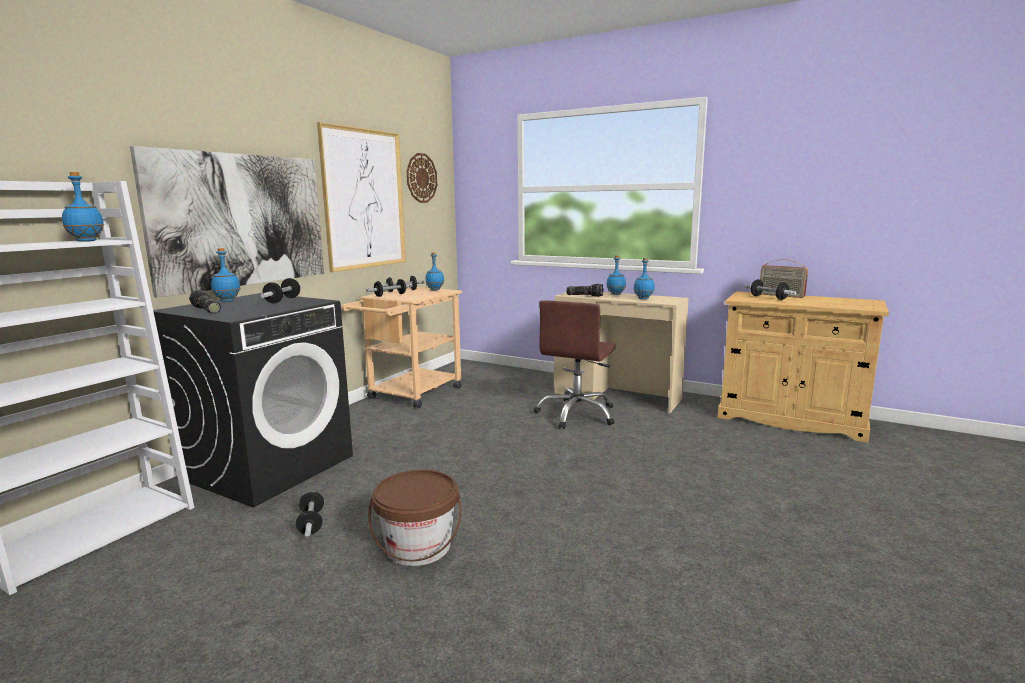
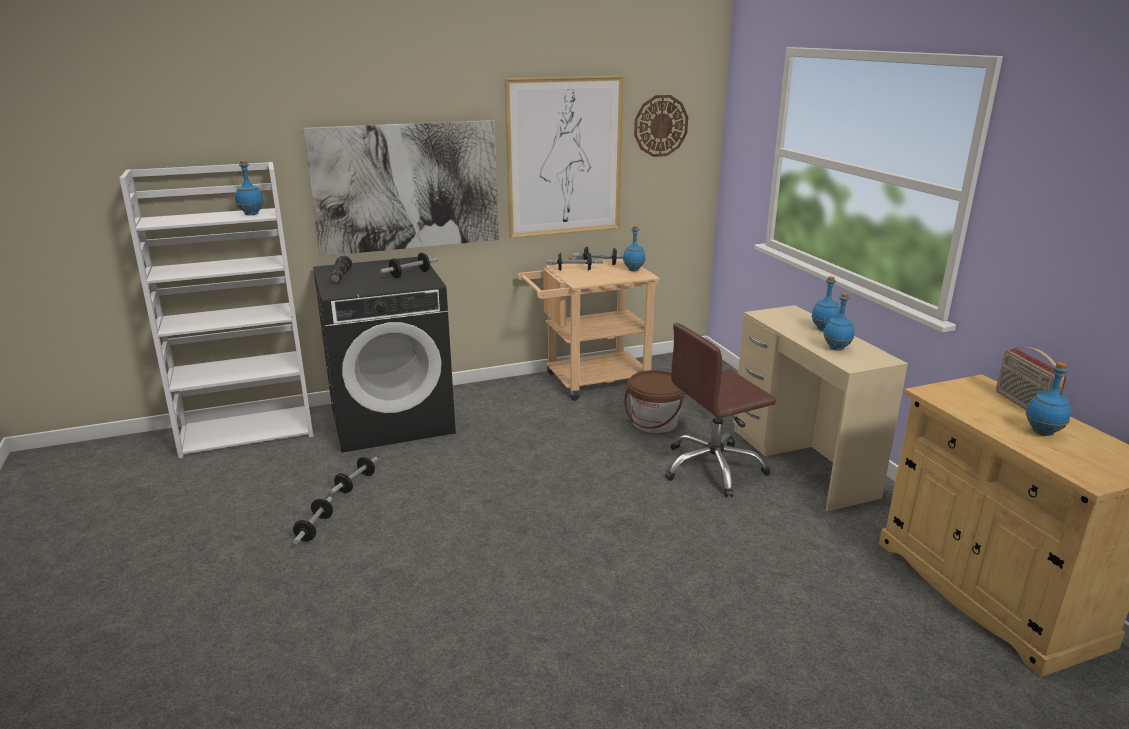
camera: 40 degrees right, 10 degrees up
blue bottle [211,248,241,302] -> blue bottle moved to [1026,362,1071,436]
brown bucket [368,470,461,566] -> brown bucket moved to [624,370,686,433]
flashlight [566,284,604,297] -> none
dumbbell [744,279,797,300] -> dumbbell moved to [293,497,333,544]

